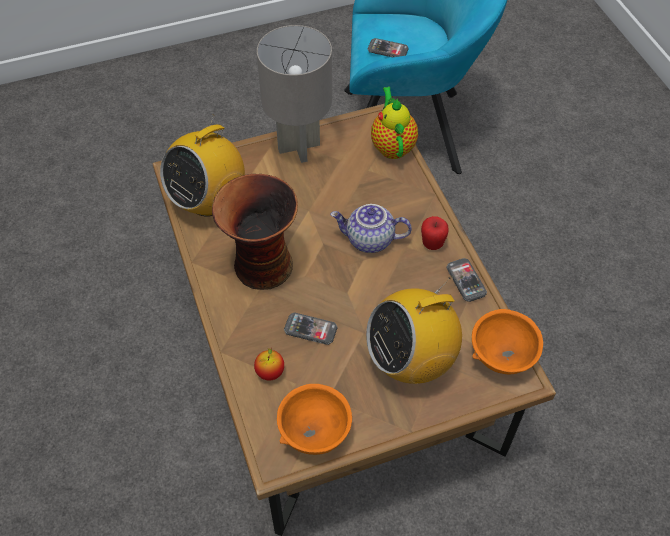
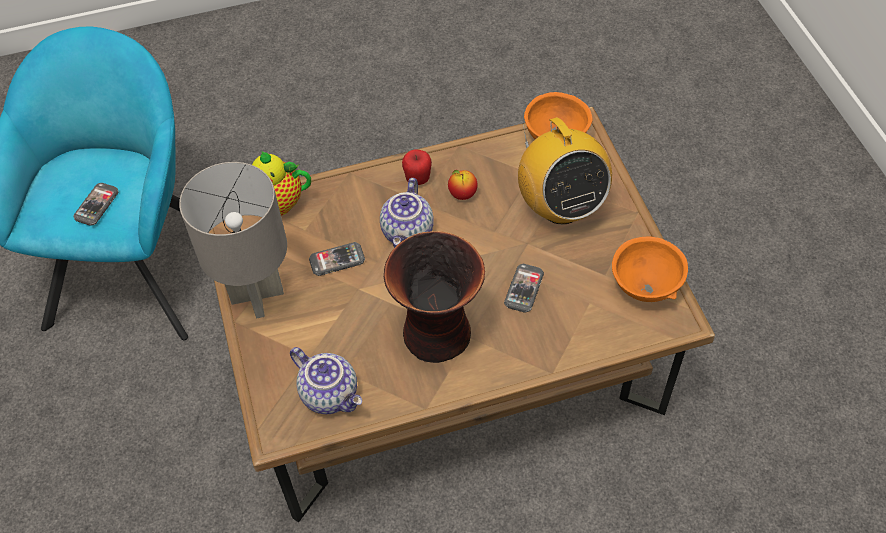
camera: 85 degrees left, 0 degrees up
radio [160,115,245,216] -> teapot [290,347,362,414]
apple [254,348,284,381] -> apple moved to [448,170,478,200]
phone [446,258,487,302] -> phone moved to [309,242,365,276]

